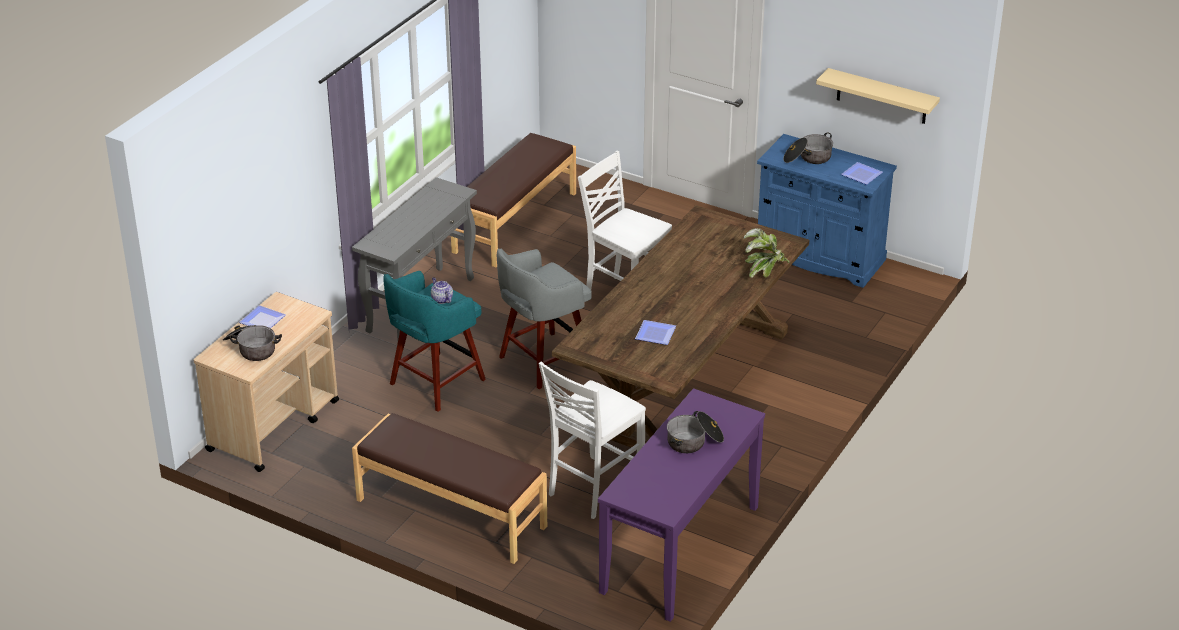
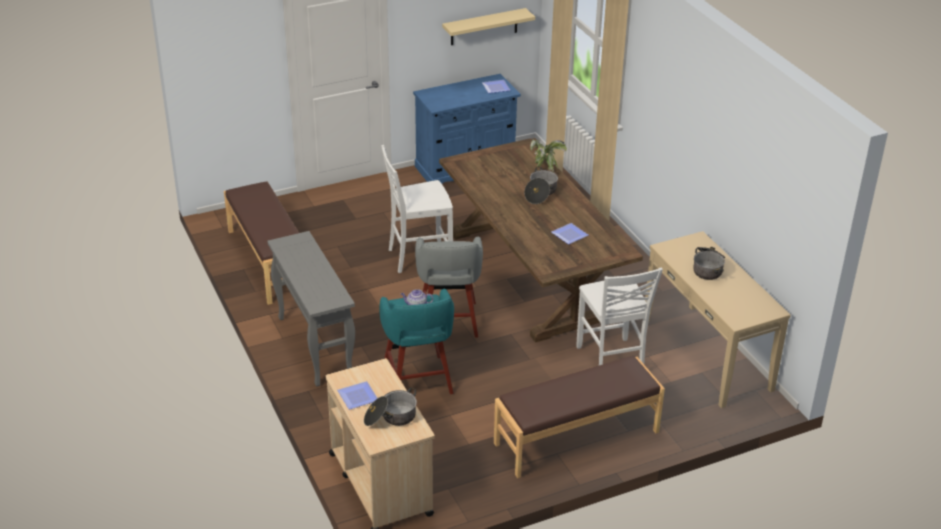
camera: 55 degrees left, 0 degrees up
purple console table [598,388,765,622] -> beige console table [645,231,791,408]
cooking pot [783,132,833,164] -> cooking pot moved to [524,167,558,204]

